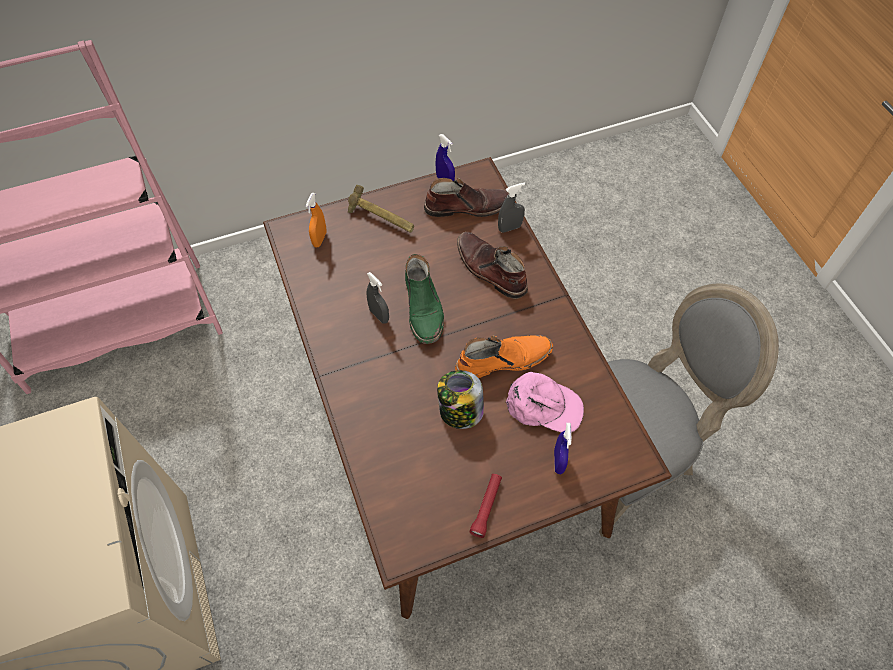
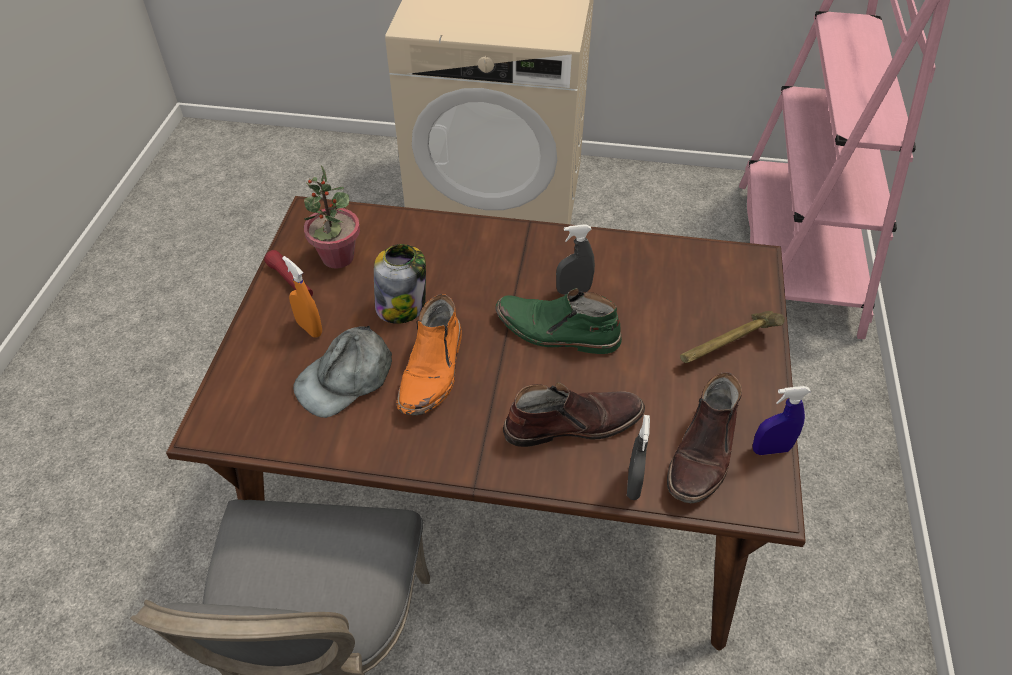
camera: 120 degrees right, 10 degrees down
orange spray bottle [305,193,327,247] -> orange spray bottle moved to [282,256,322,338]
pink cap [506,372,584,433] -> grey cap [293,326,392,418]
blue spray bottle [554,423,572,474] -> none
none -> potted plant [304,165,360,269]

